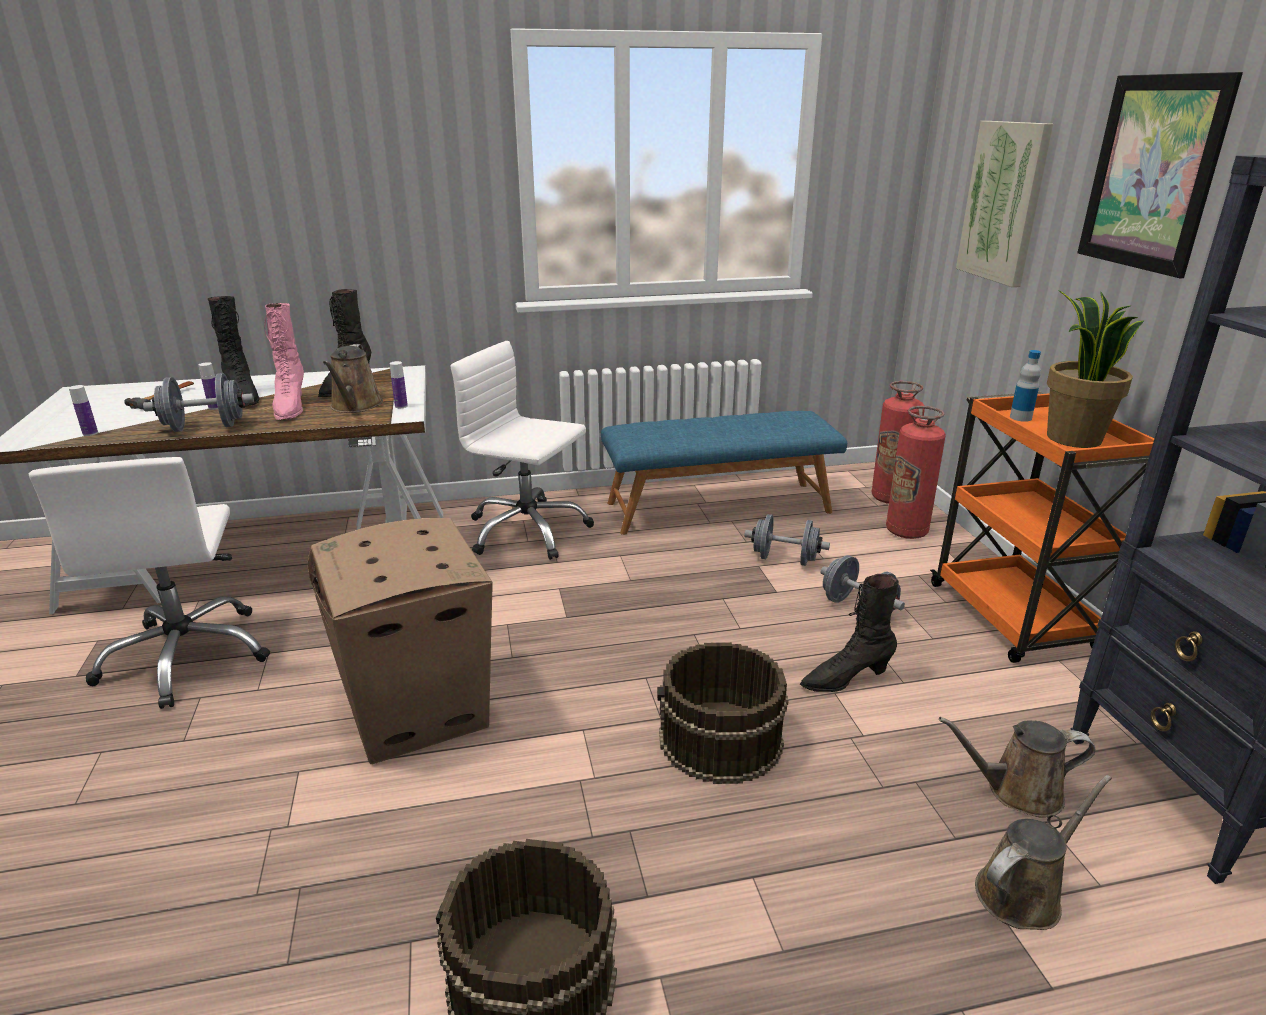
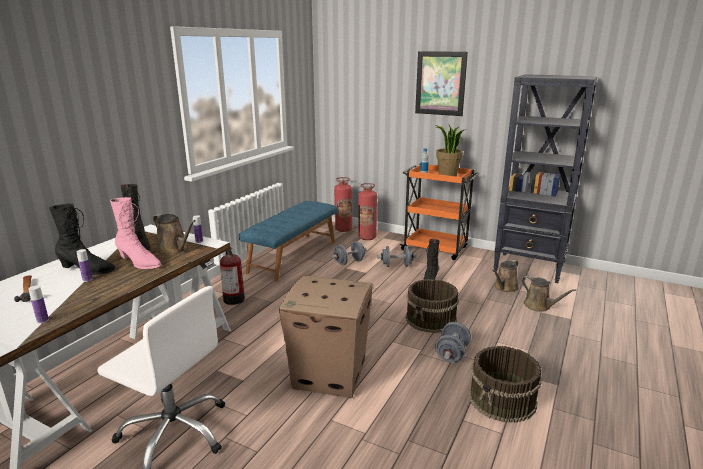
camera: 50 degrees left, 5 degrees down
grey dumbbell [143,373,254,432] -> grey dumbbell moved to [435,322,471,363]
white office chair [451,341,594,560] -> fire extinguisher [220,247,245,305]
picture [956,121,1053,287] -> none
brown watering can [975,775,1112,930] -> brown watering can turned 135 degrees clockwise [522,276,577,312]

